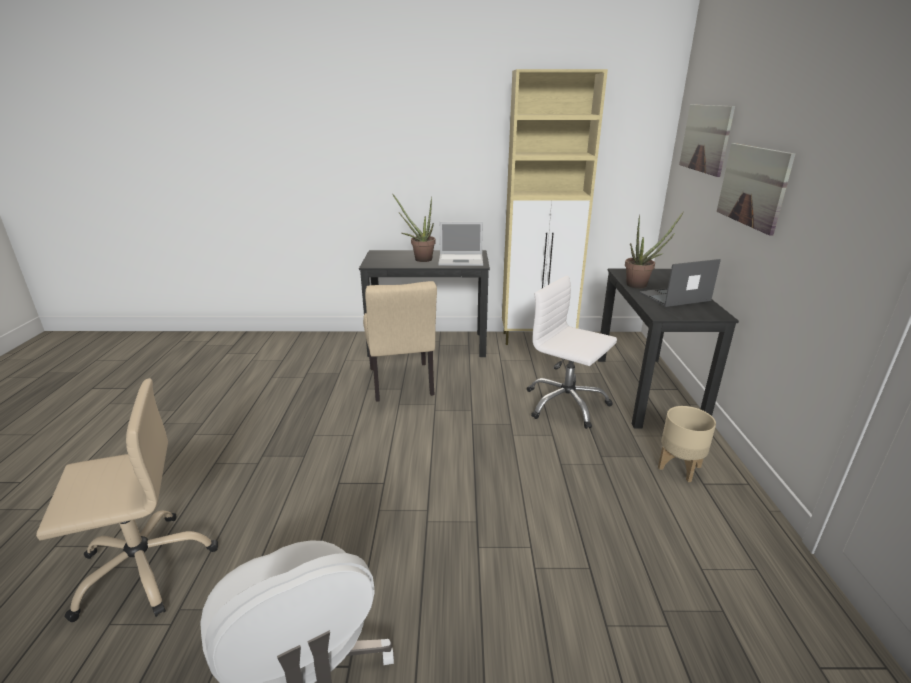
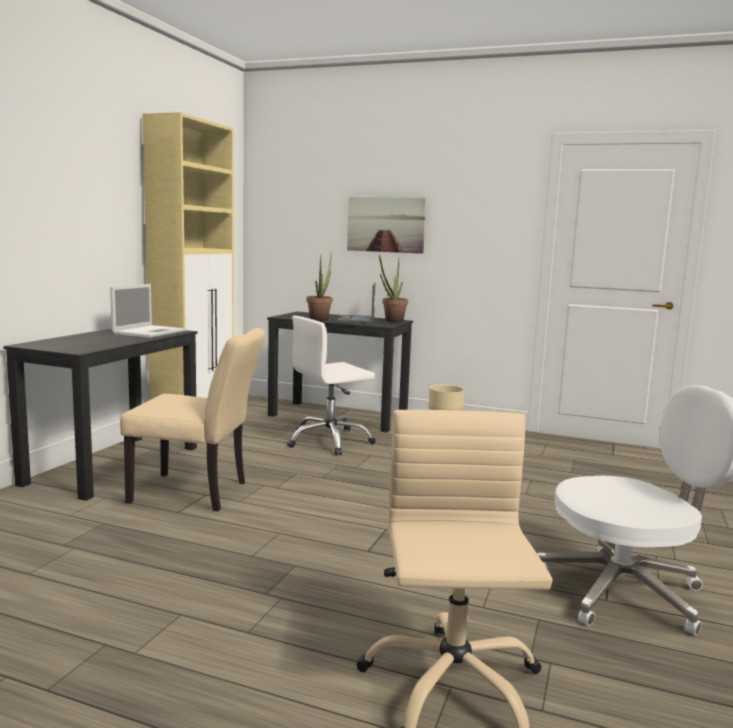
camera: 70 degrees left, 15 degrees down
potted plant [393,195,436,262] -> potted plant moved to [379,254,408,322]
picture [679,104,735,177] -> none

